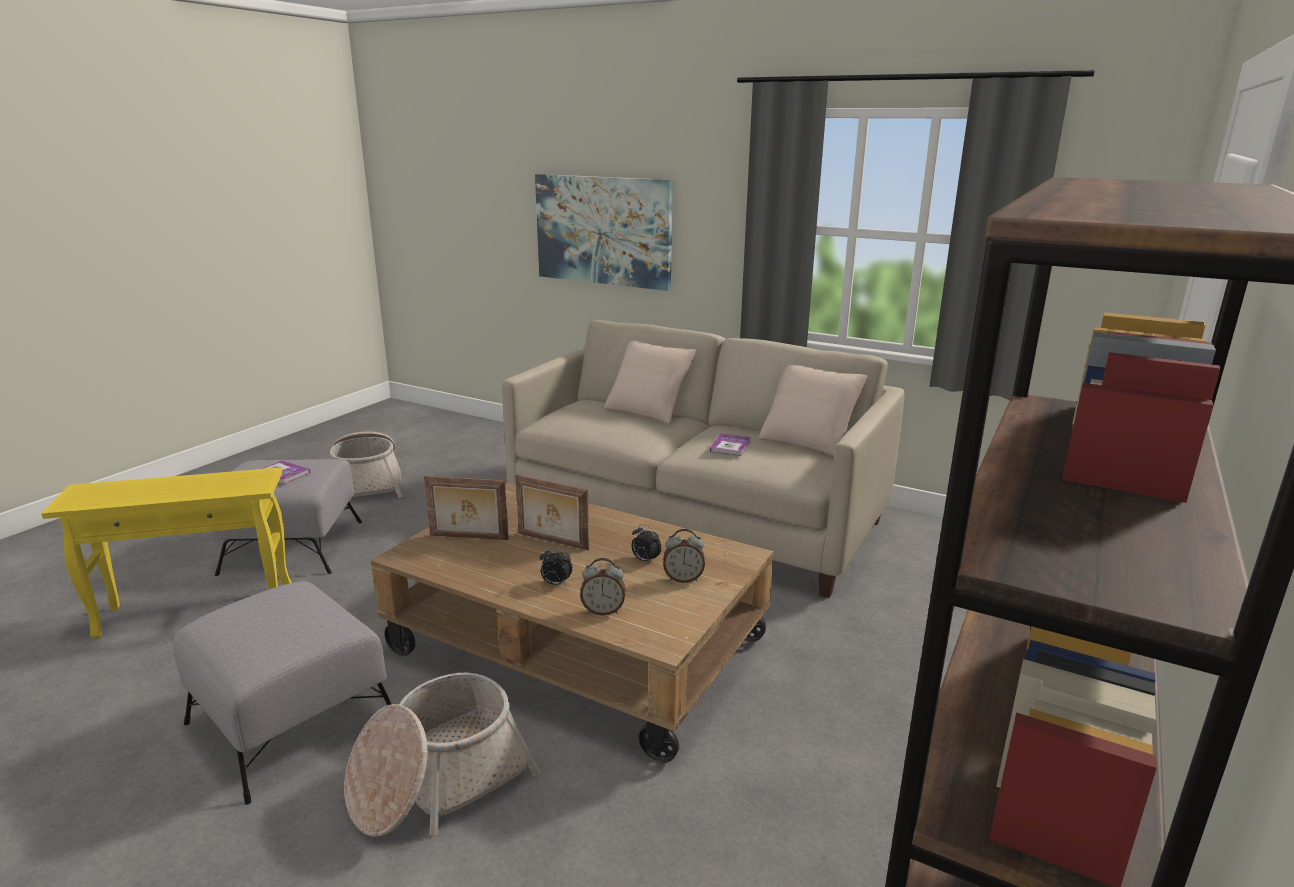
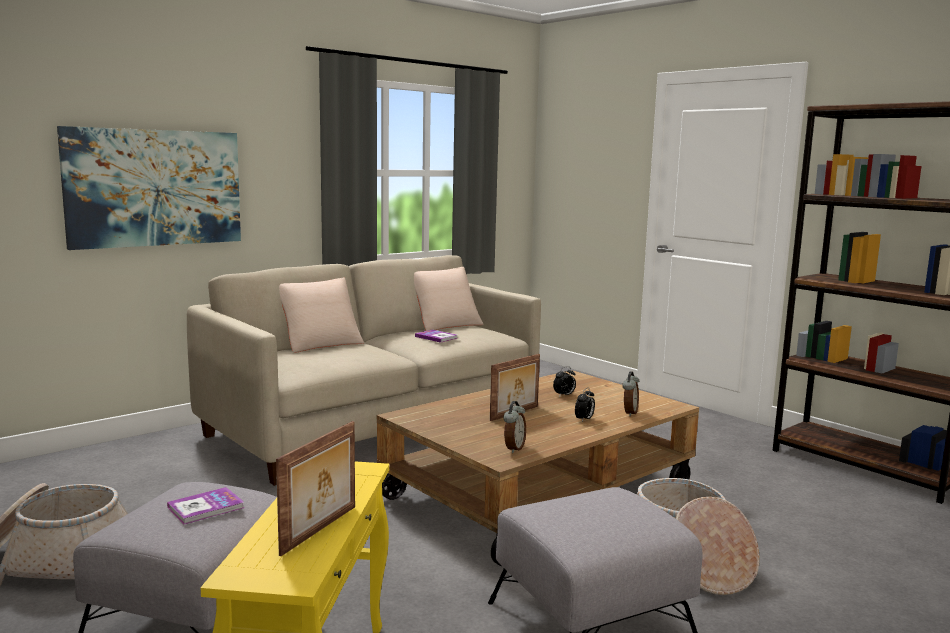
camera: 70 degrees left, 10 degrees down
picture frame [424,476,509,540] -> picture frame moved to [276,421,355,556]
alarm clock [663,529,705,583] -> alarm clock moved to [503,401,526,453]

